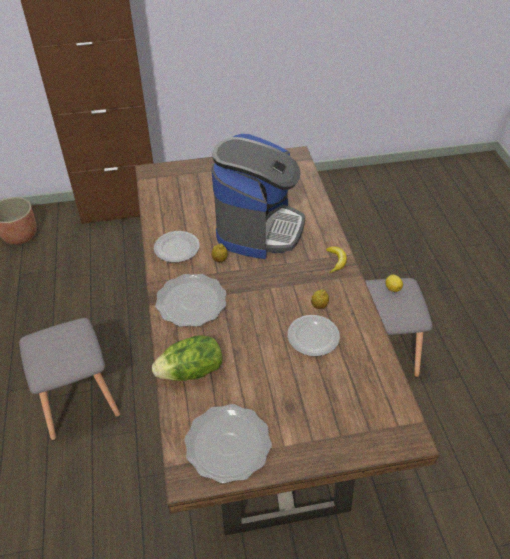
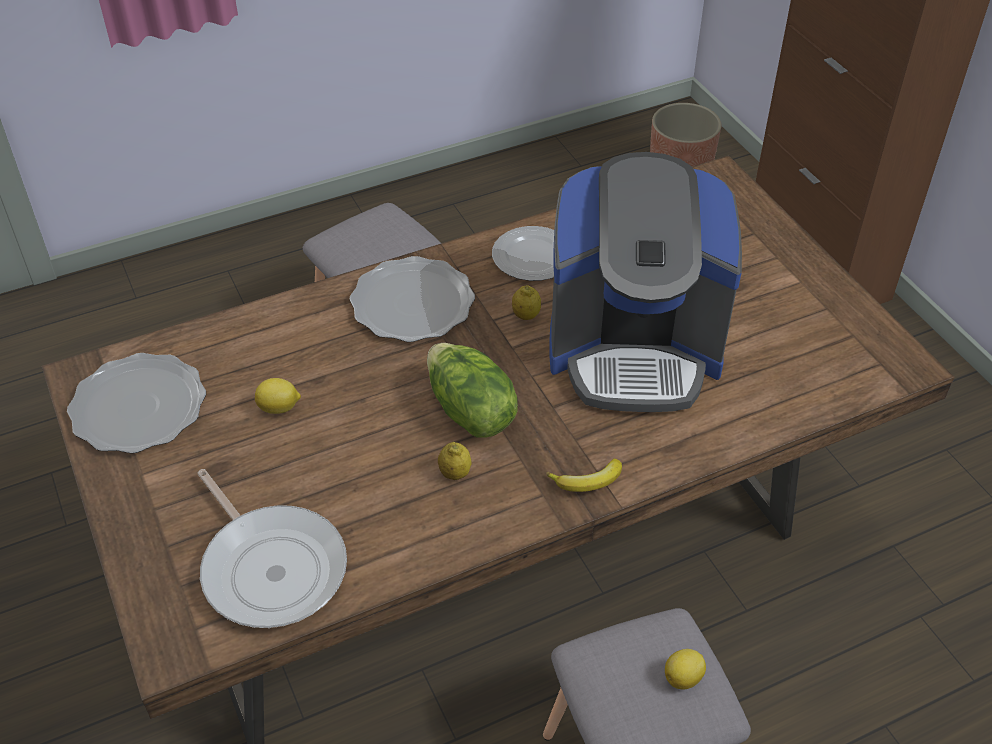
camera: 75 degrees right, 0 degrees up
lettuce [152,335,222,381] -> lettuce moved to [427,343,518,437]
plate [288,315,340,356] -> none
none -> frying pan [197,469,347,628]
none -> lemon [255,378,301,414]

